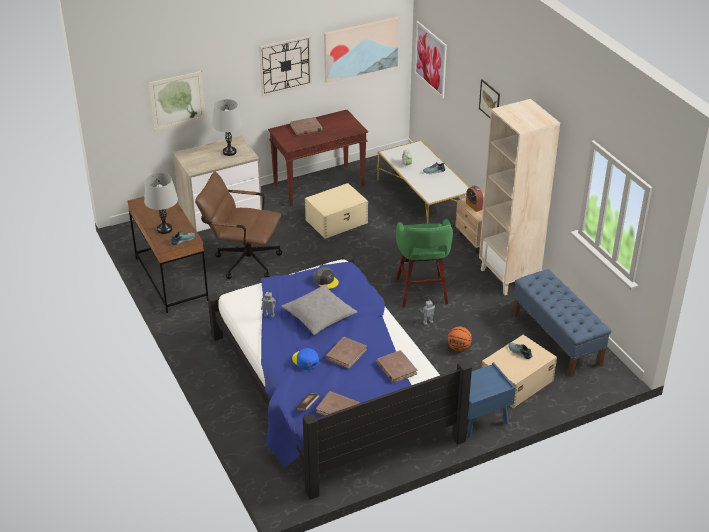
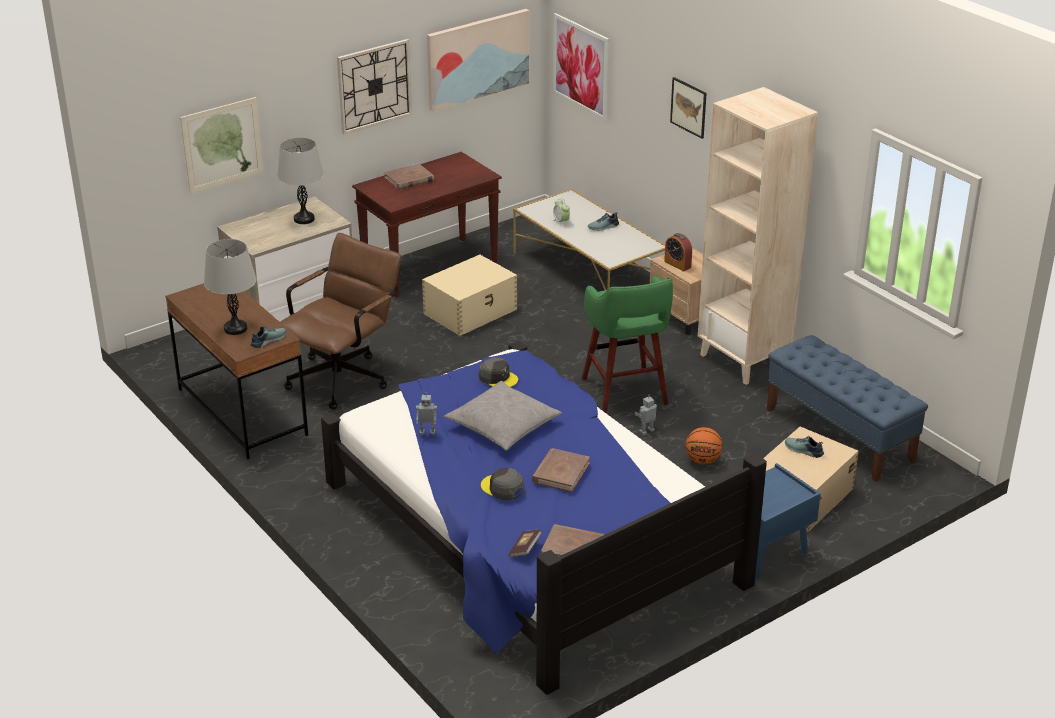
camera: 10 degrees left, 5 degrees down
brown office chair [195,172,282,279] -> brown office chair turned 120 degrees clockwise [280,233,401,410]
blue cap [292,348,319,370] -> grey cap [481,468,524,500]
brown book [376,350,418,383] -> none

